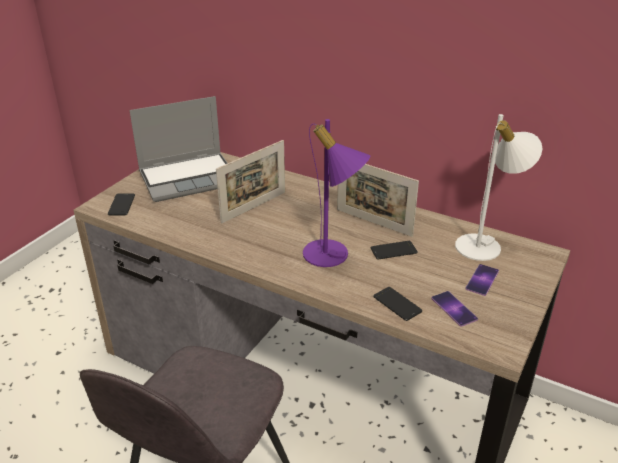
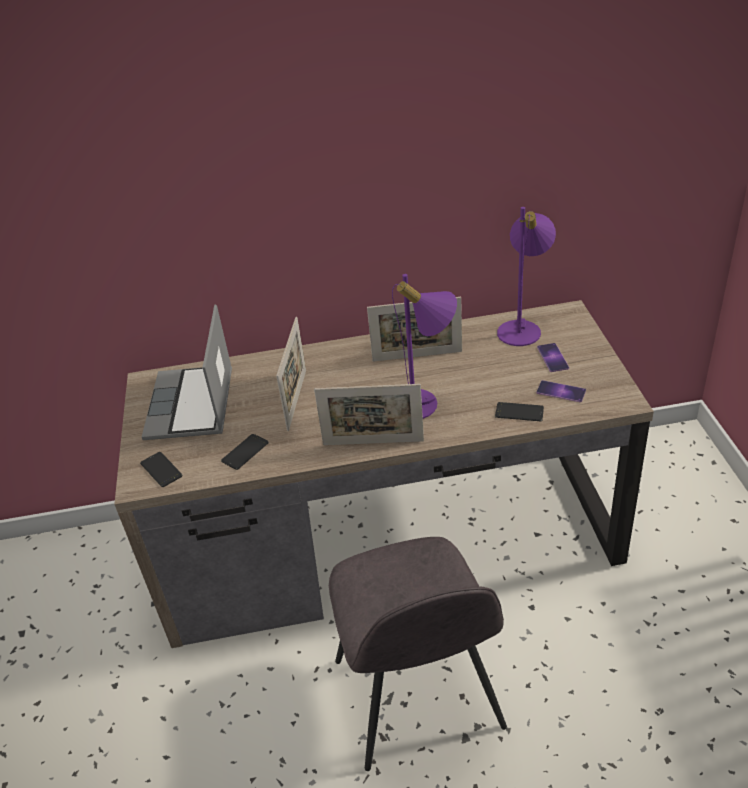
camera: 35 degrees left, 5 degrees up
laptop [129,96,227,202] -> laptop turned 150 degrees clockwise [142,304,232,440]
phone [371,241,418,260] -> phone moved to [221,434,269,470]
white table lamp [455,114,543,261] -> purple table lamp [497,207,556,346]
none -> picture frame [314,384,424,445]

